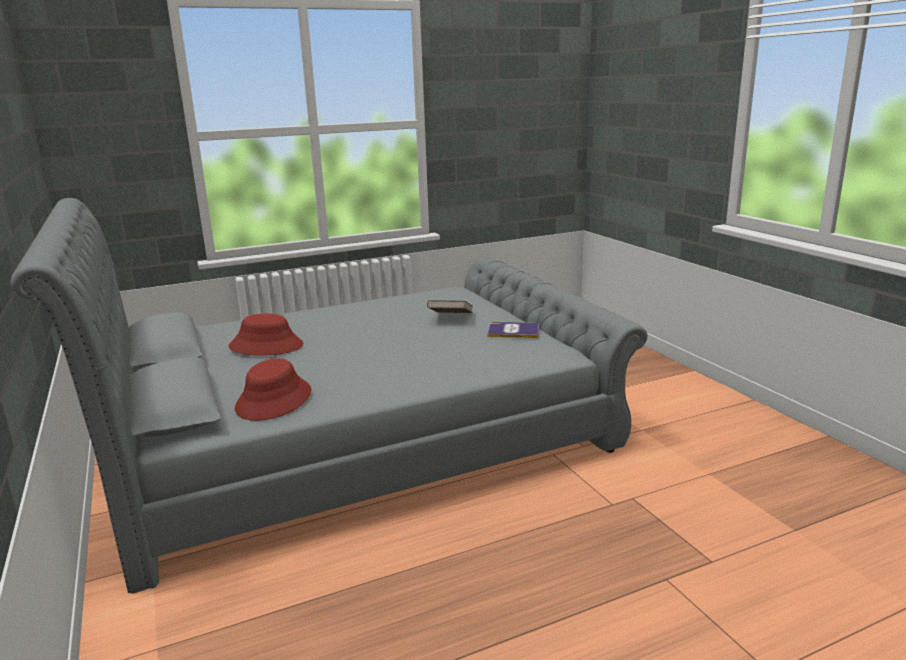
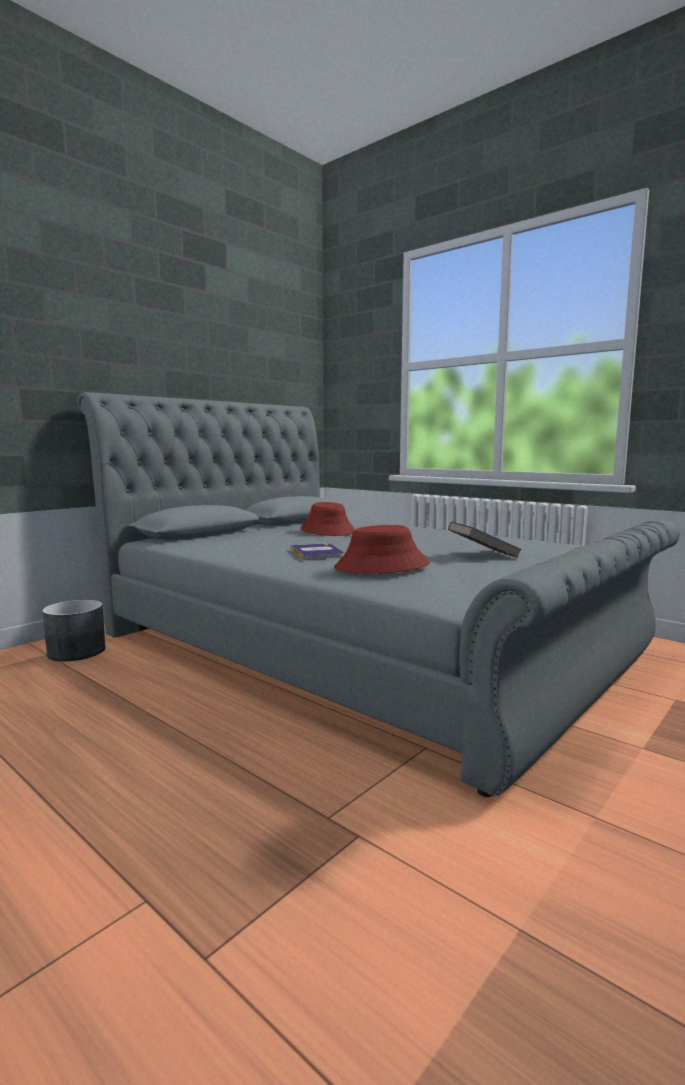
camera: 65 degrees right, 10 degrees down
red hat [235,358,312,421] -> red hat moved to [334,525,430,574]
book [487,322,539,338] -> book moved to [291,543,344,560]
none -> grey planter [42,600,106,661]

